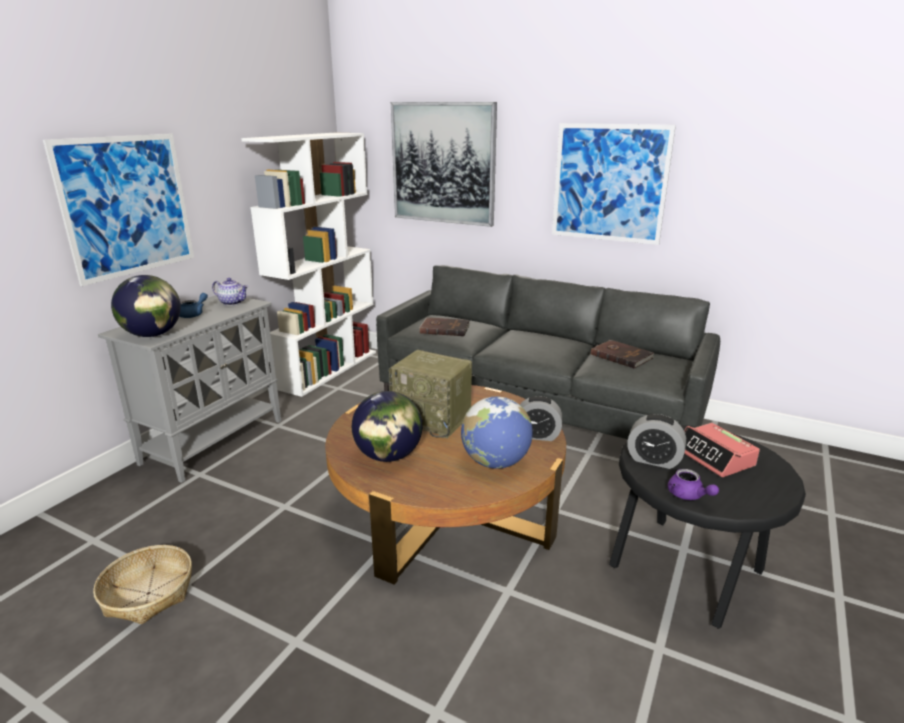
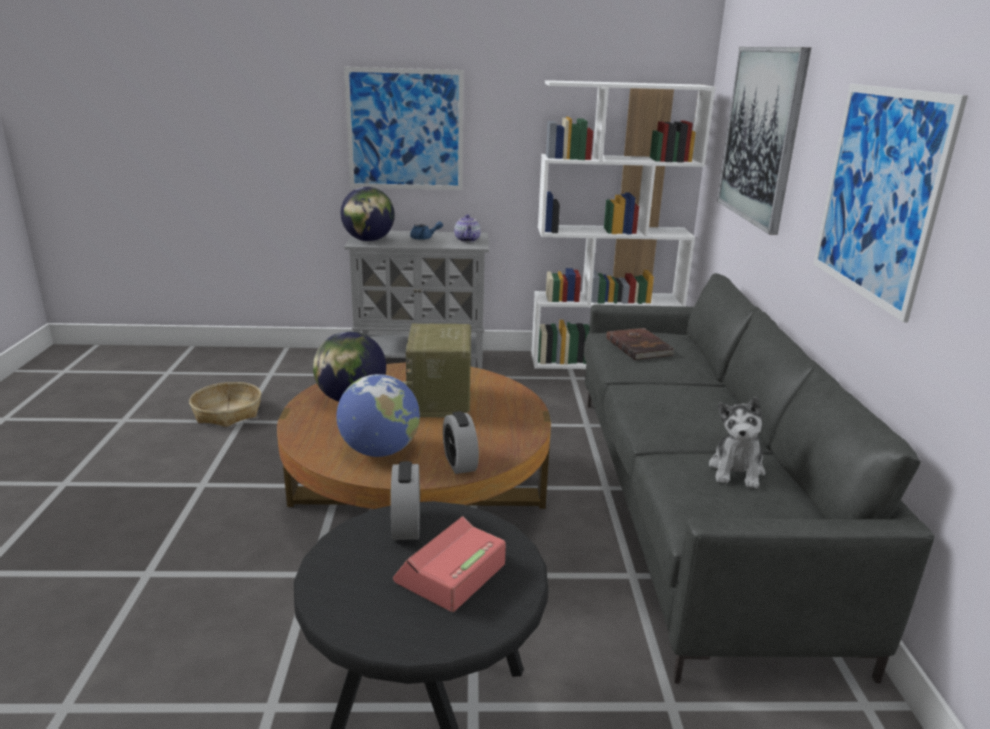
camera: 60 degrees right, 0 degrees up
brown book [591,340,654,369] -> plush toy [709,397,765,489]
purple teapot [667,469,719,500] -> none

